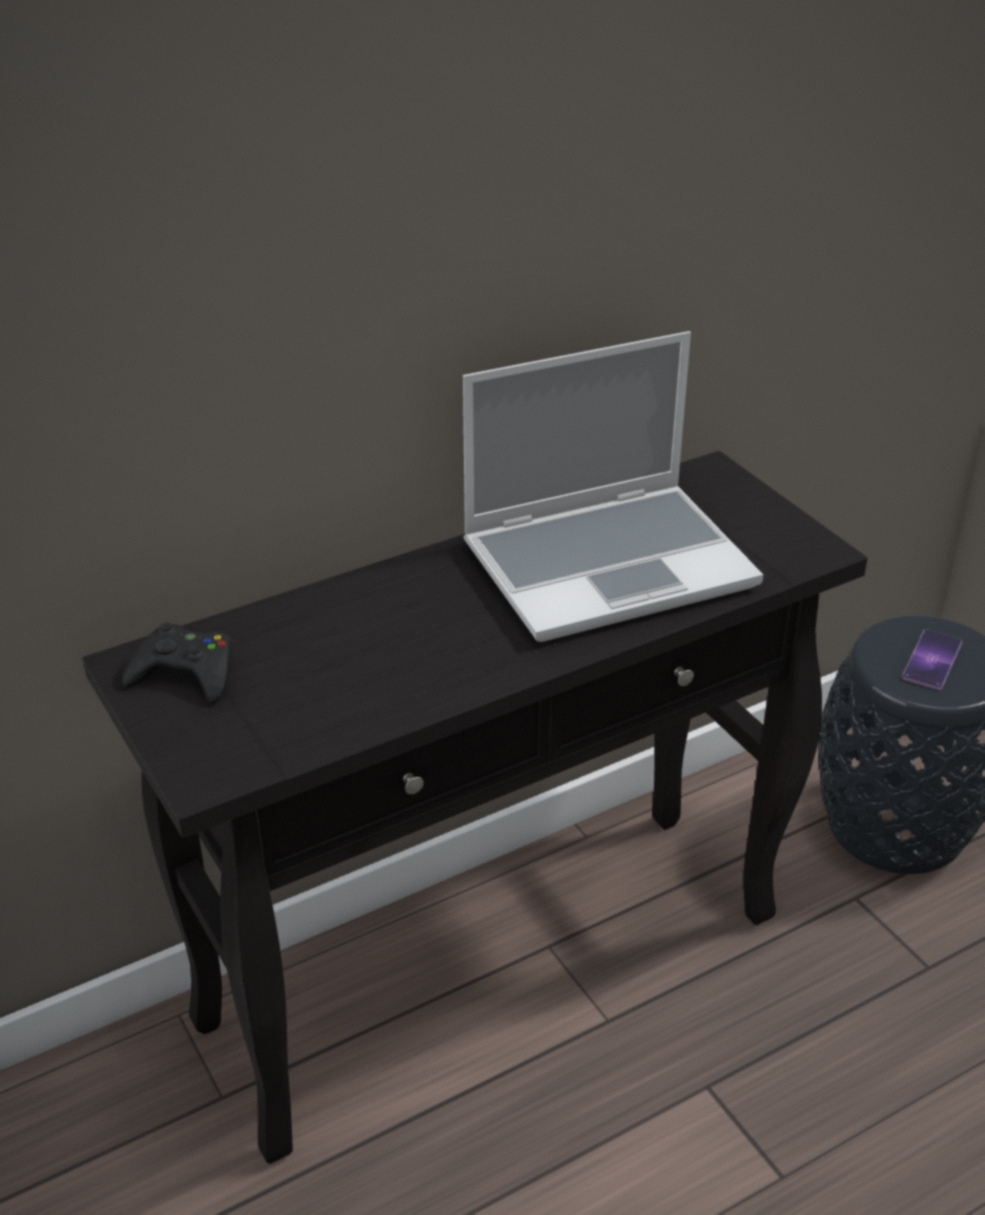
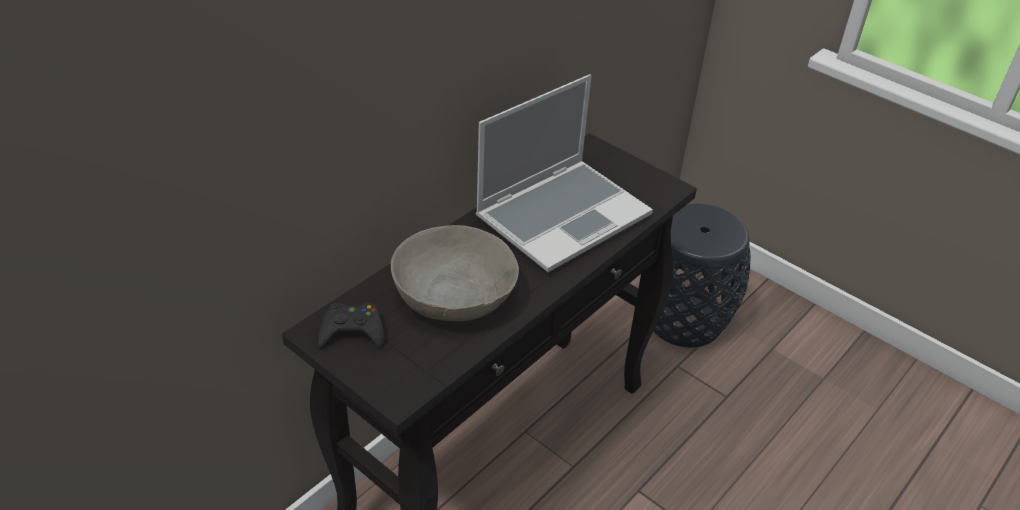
camera: 20 degrees left, 5 degrees up
phone [902,629,962,690] -> none
none -> grey bowl [391,225,519,321]

